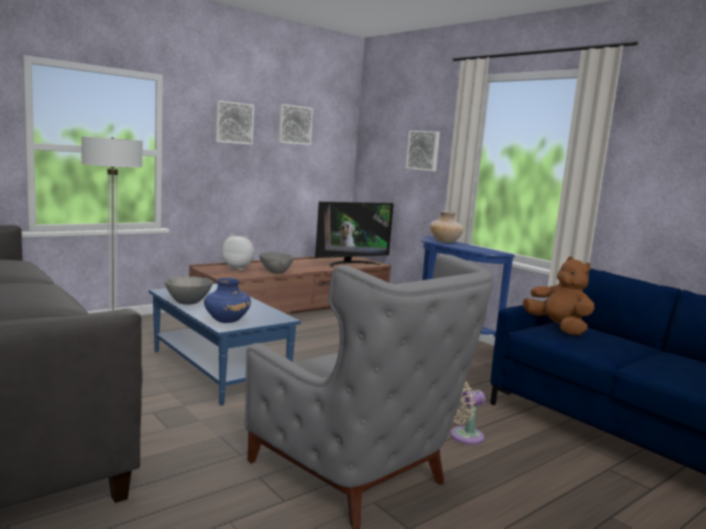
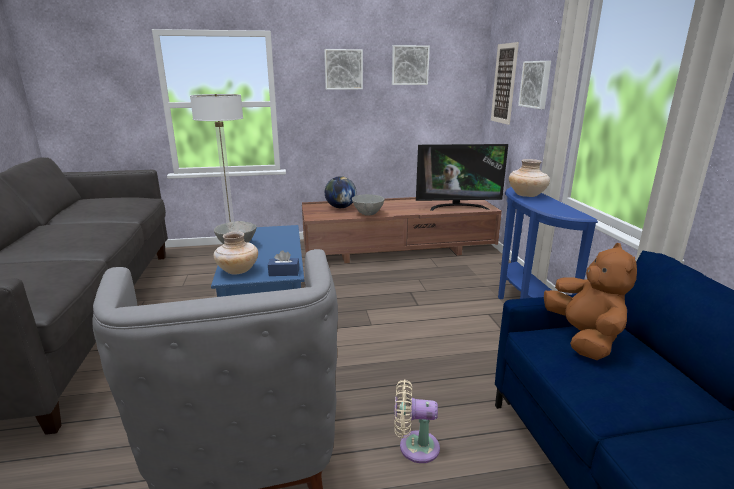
camera: 30 degrees right, 10 degrees up
blue vase [204,278,251,323] -> beige vase [214,231,258,275]
plush toy [222,234,255,270] -> globe [325,176,356,208]
none -> blue tissue box [268,250,299,276]
none -> picture [491,42,519,125]

